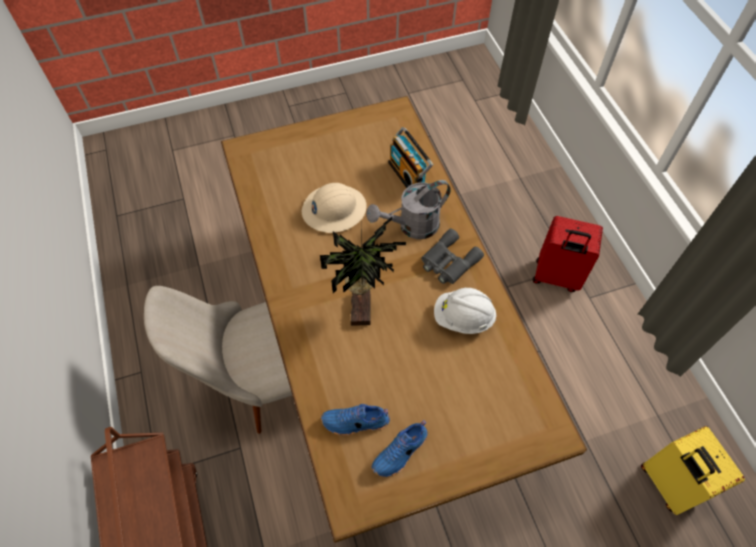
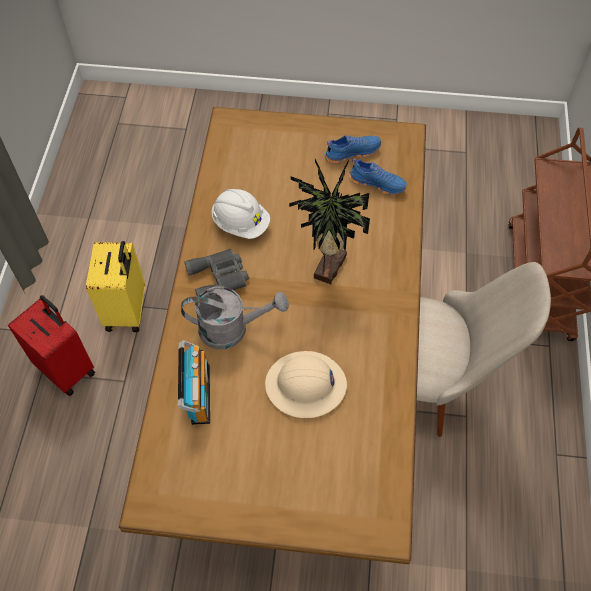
camera: 155 degrees left, 0 degrees up
yellow suitcase [641,426,745,515] -> yellow suitcase moved to [86,241,145,332]

